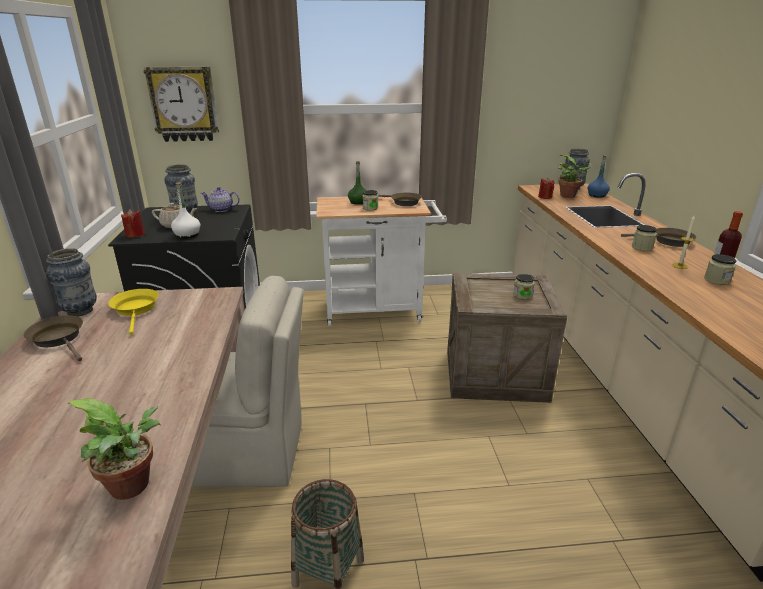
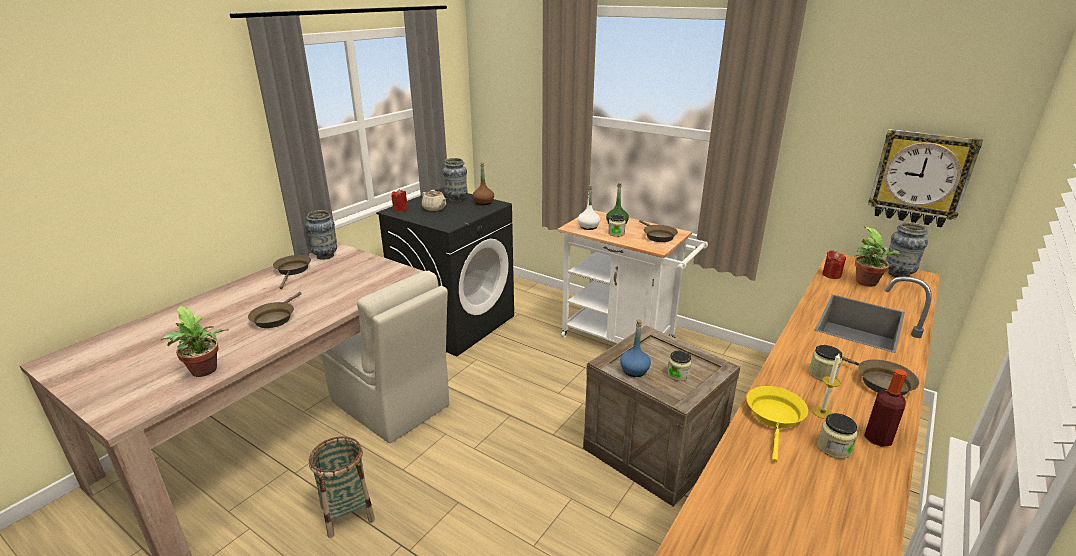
camera: 40 degrees right, 0 degrees up
yellow frying pan [108,289,159,335] -> yellow frying pan moved to [747,386,808,462]
wall clock [143,67,219,142] -> wall clock moved to [868,129,983,228]
white bottle [171,182,200,238] -> white bottle moved to [578,185,600,230]
teapot [201,187,240,212] -> brown bottle [473,162,494,205]
blue bottle [588,155,610,198] -> blue bottle moved to [620,319,651,377]
none -> brown frying pan [248,292,302,328]

